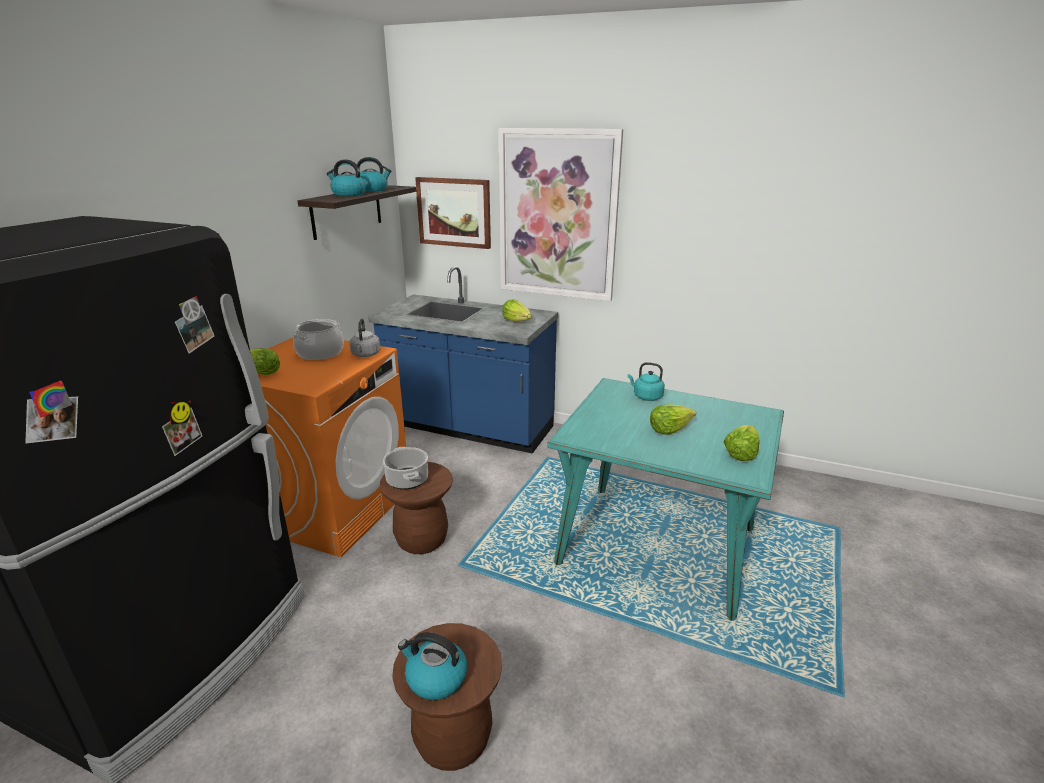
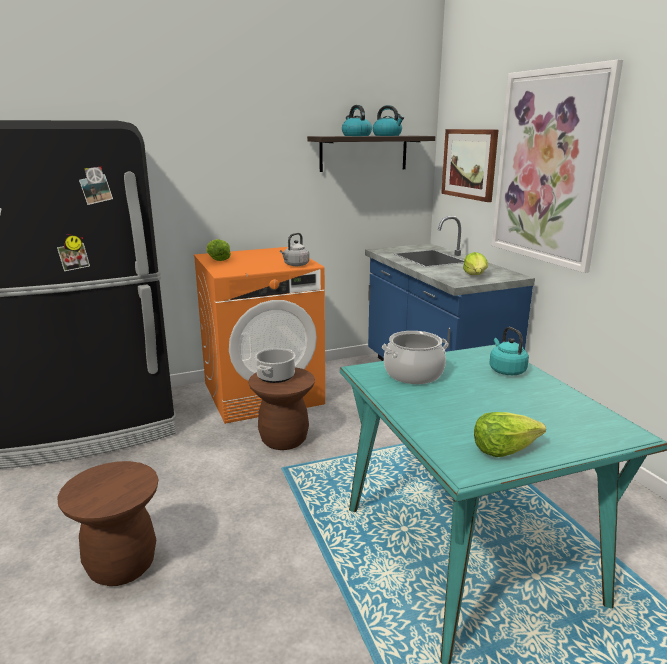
camera: 45 degrees right, 5 degrees down
cooking pot [293,319,344,360] -> cooking pot moved to [382,331,448,384]
kettle [398,632,467,700] -> none
lettuce [650,404,696,435] -> none

